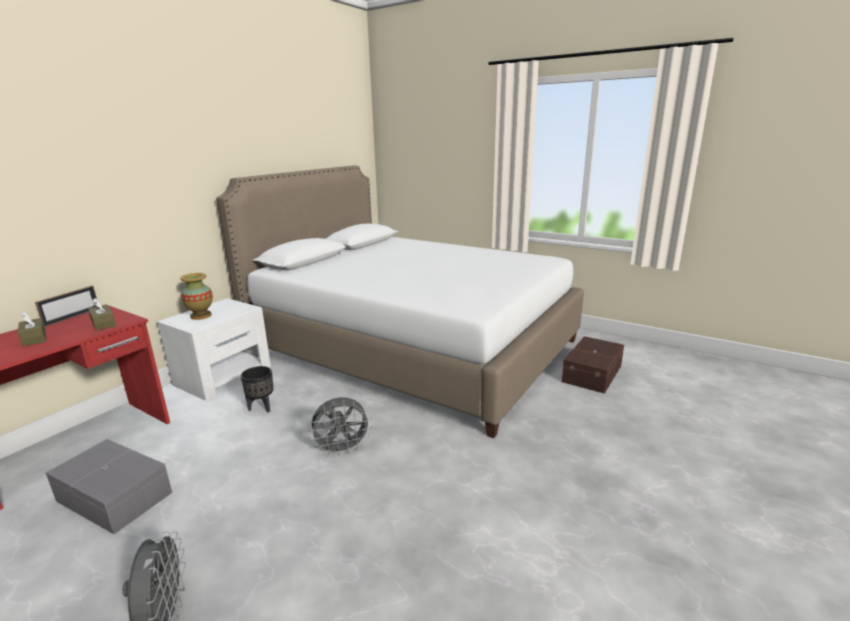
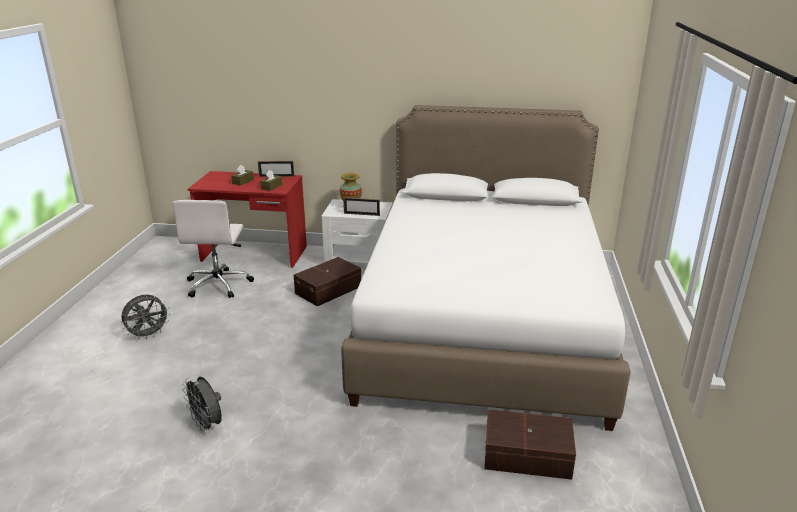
camera: 65 degrees right, 5 degrees up
grey storage box [46,439,172,534] -> white office chair [172,200,254,298]
black planter [241,366,274,412] -> brown storage box [294,257,361,307]
grey fan [309,397,372,455] -> grey fan moved to [182,377,222,433]
none -> picture frame [343,197,380,216]

